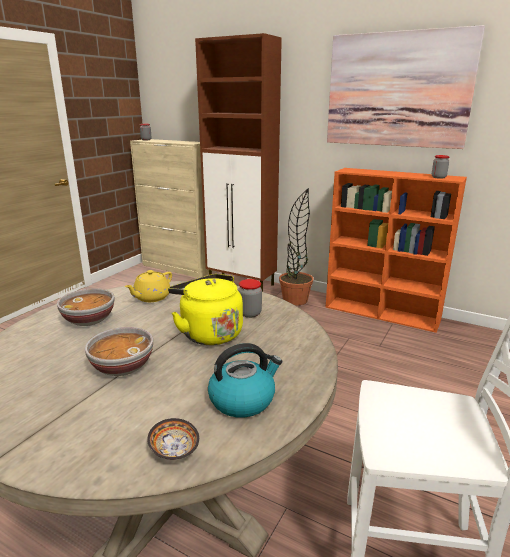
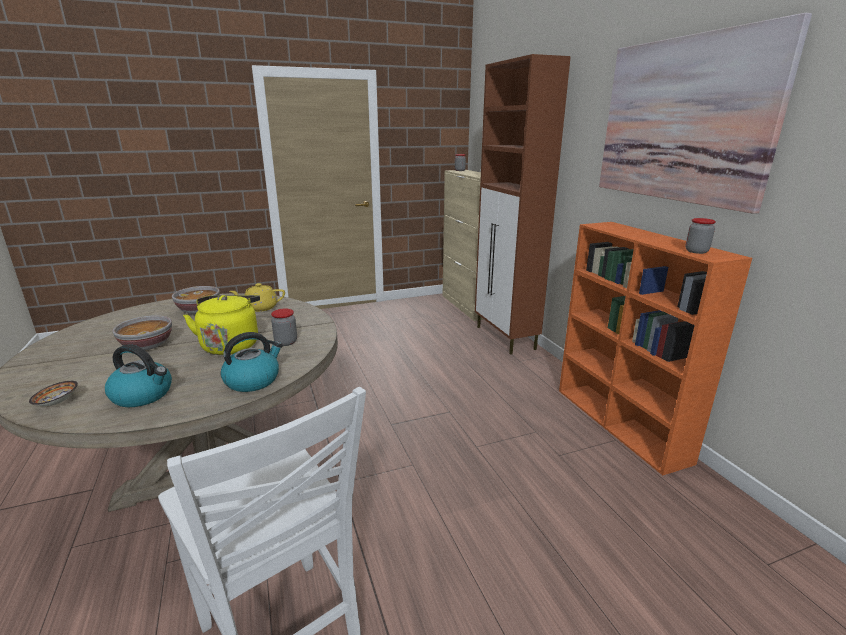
camera: 40 degrees right, 0 degrees up
potted plant [279,188,313,306] -> none
none -> kettle [221,332,283,392]

